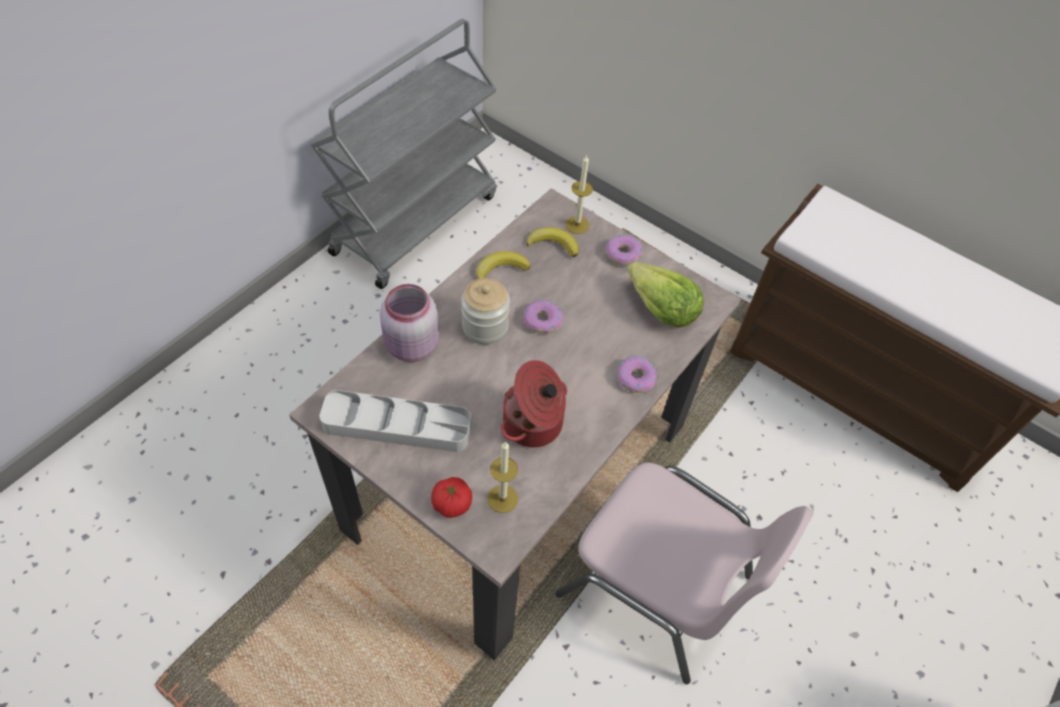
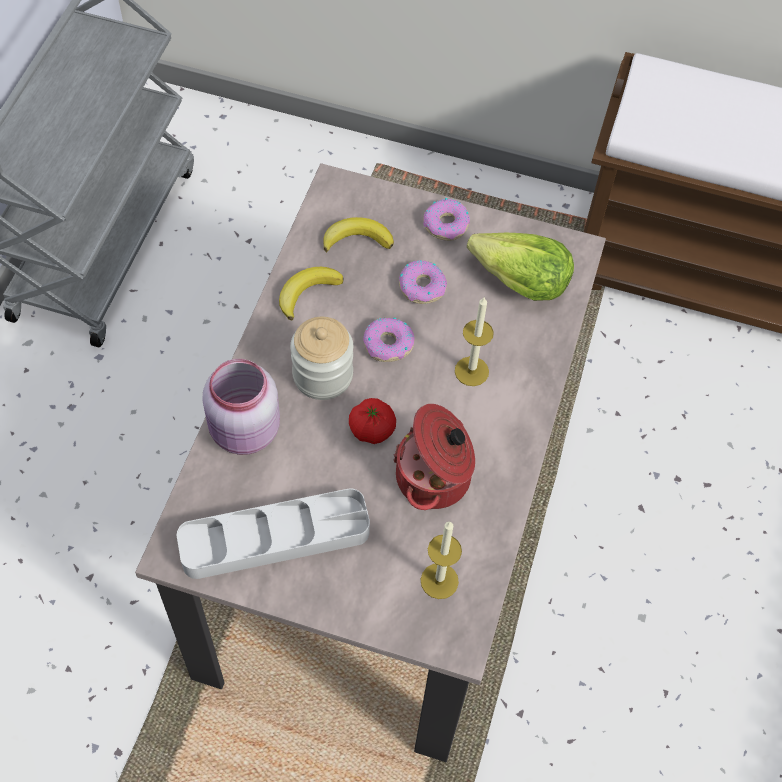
camera: 20 degrees left, 5 degrees up
tomato [431,477,472,518] -> tomato moved to [349,398,396,444]
pink chair [555,462,814,684] -> none
candle [565,155,593,234] -> candle moved to [455,297,494,386]
donut [617,356,657,393] -> donut moved to [399,260,447,304]

